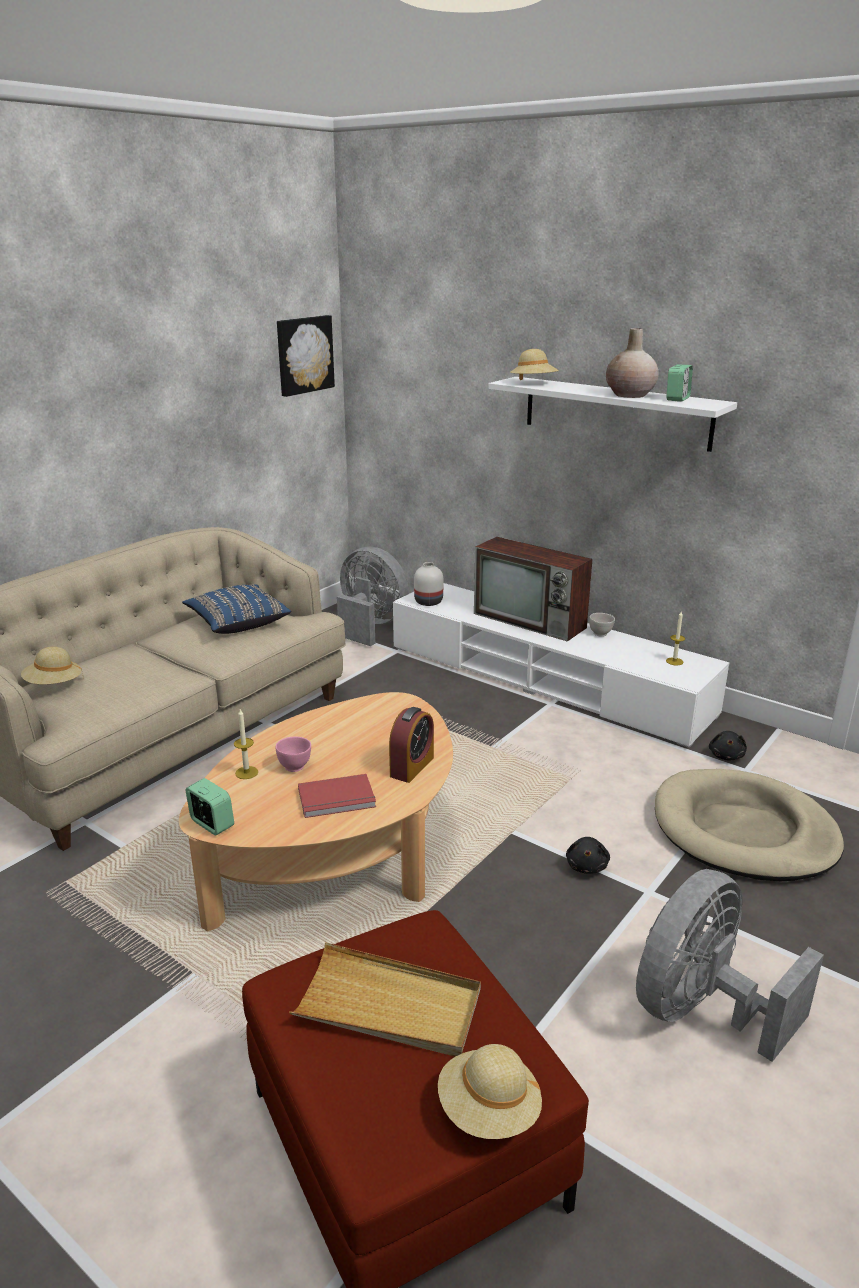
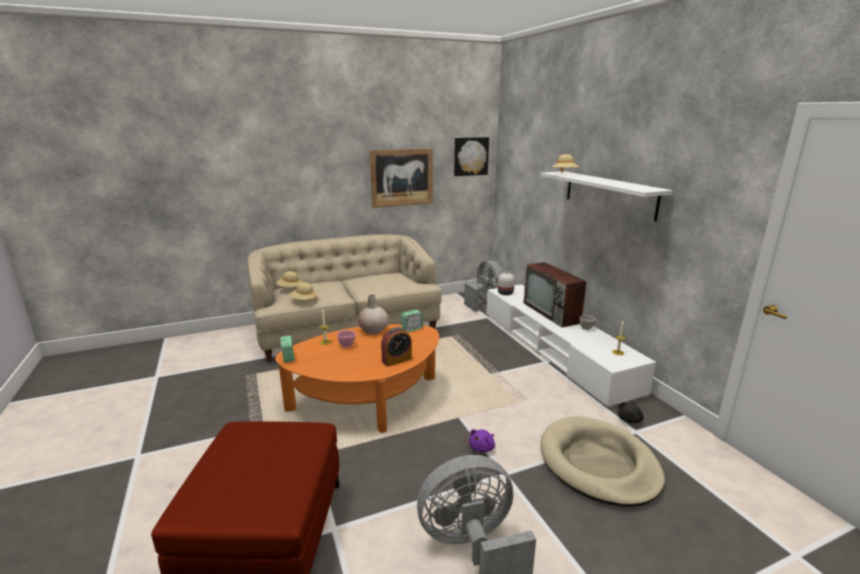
camera: 30 degrees right, 5 degrees down
beige coffee table [179,692,453,931] -> orange coffee table [275,324,439,433]
blue pillow [182,585,291,634] -> none
beige tray [289,942,481,1057] -> none
red book [298,774,376,818] -> none
beige hat [438,1044,542,1139] -> beige hat moved to [289,282,318,302]
black plush toy [566,837,610,874] -> purple plush toy [469,429,495,452]
beige vase [606,328,659,398] -> beige vase moved to [358,295,388,334]
alarm clock [667,365,693,402] -> alarm clock moved to [401,310,423,332]
none -> picture [370,148,433,208]

